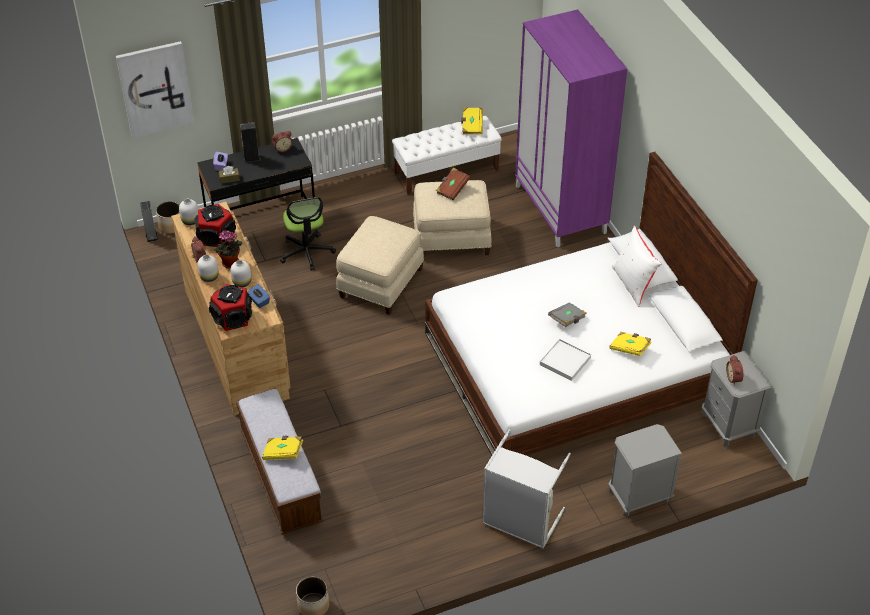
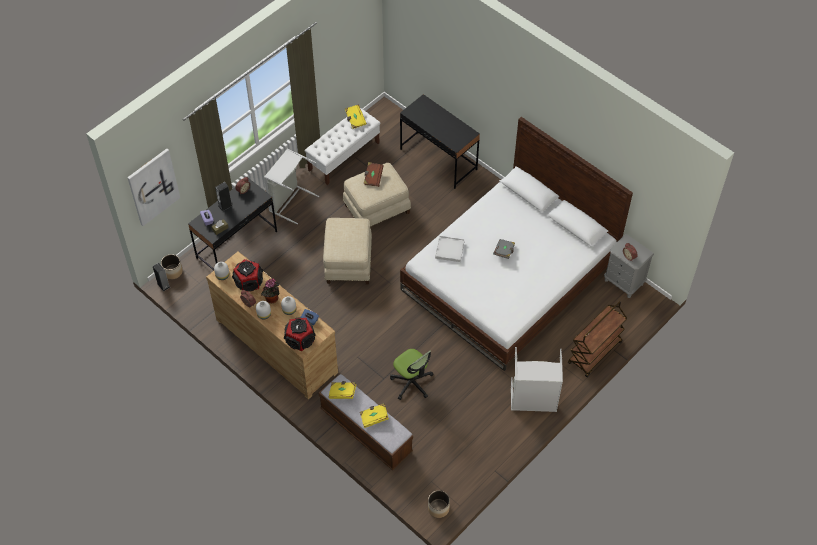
camera: 25 degrees left, 10 degrees up
office chair [280,197,336,271] -> office chair moved to [390,349,434,400]
purple wardrobe [515,10,627,247] -> black desk [400,94,480,189]
white tray [540,339,591,381] -> white tray moved to [435,236,465,262]
grey nightstand [608,424,682,517] -> brown cart [568,301,628,377]
yellow book [609,332,651,356] -> yellow book moved to [328,381,357,399]
white pillow [612,226,662,307] -> none
none -> grey laundry basket [264,149,319,224]

